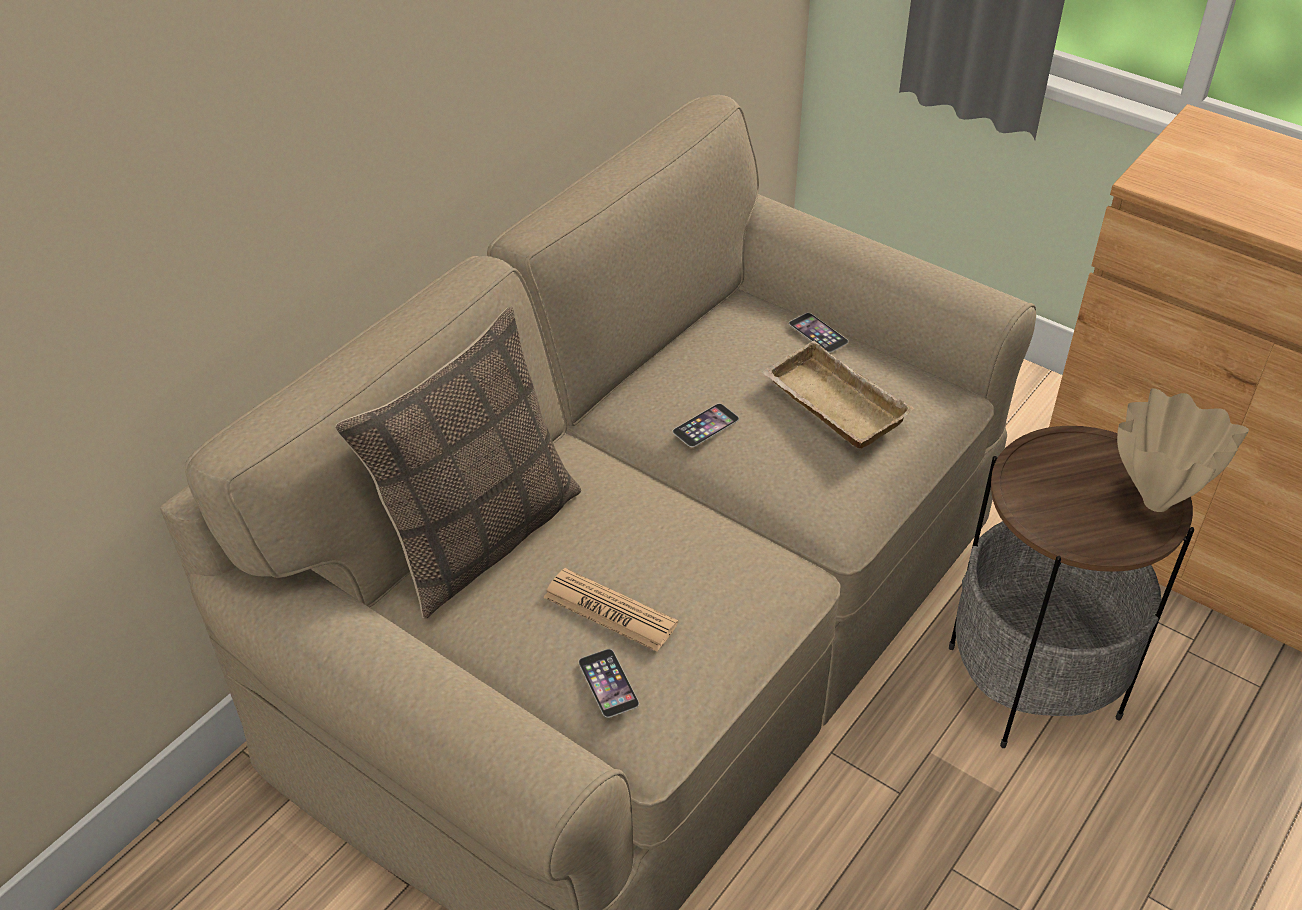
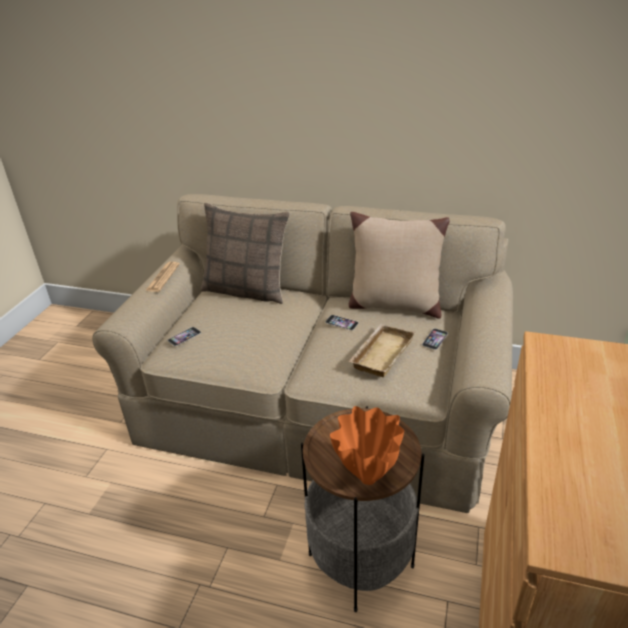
camera: 70 degrees right, 10 degrees down
newspaper [543,568,678,652] -> newspaper moved to [145,262,180,292]
beige vase [1117,388,1249,512] -> orange vase [330,406,404,485]
none -> beige pillow [348,212,450,319]

